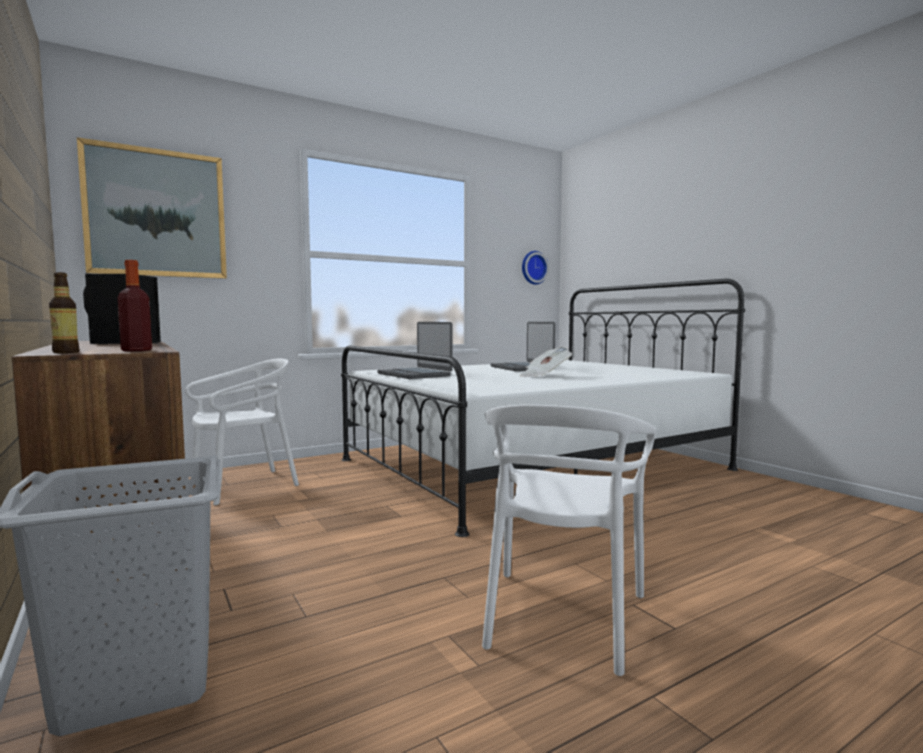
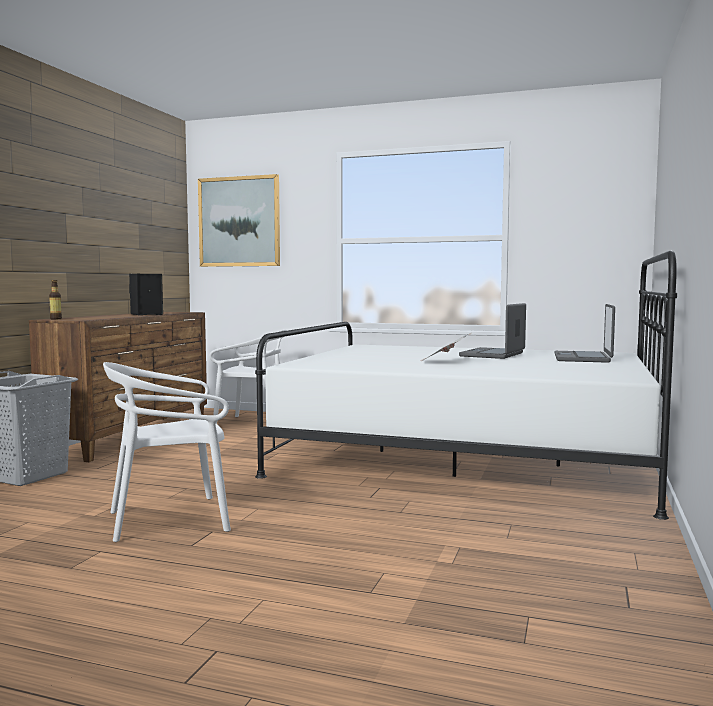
camera: 50 degrees right, 0 degrees up
bottle [118,260,152,351] -> none
laptop [377,322,453,379] -> laptop moved to [555,304,615,363]
wall clock [522,251,549,285] -> none

